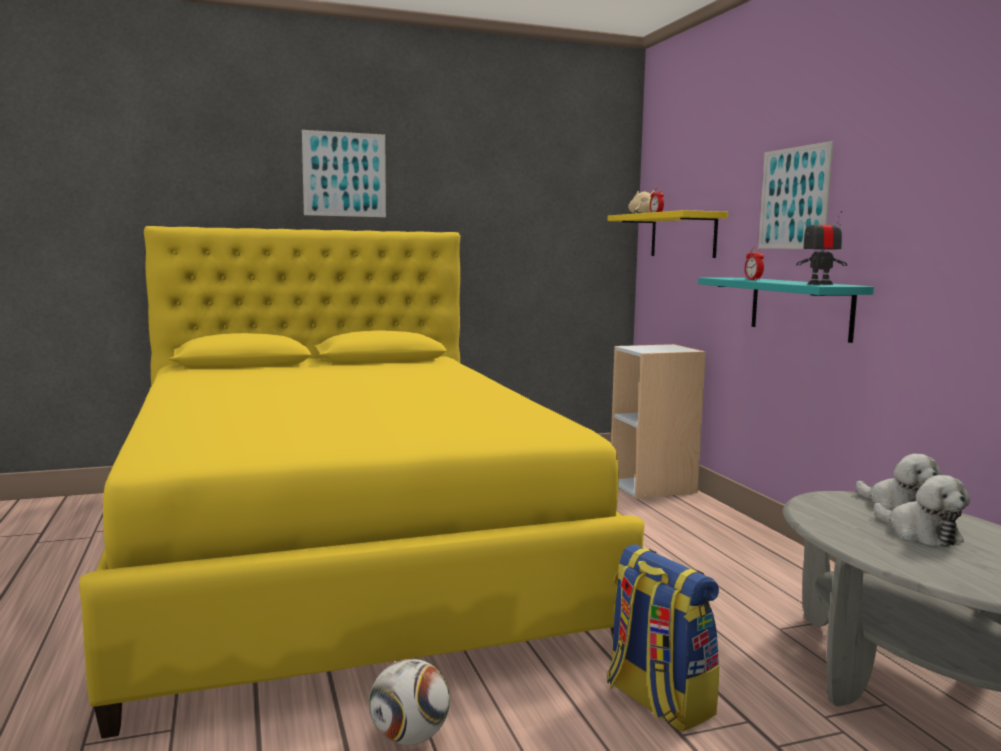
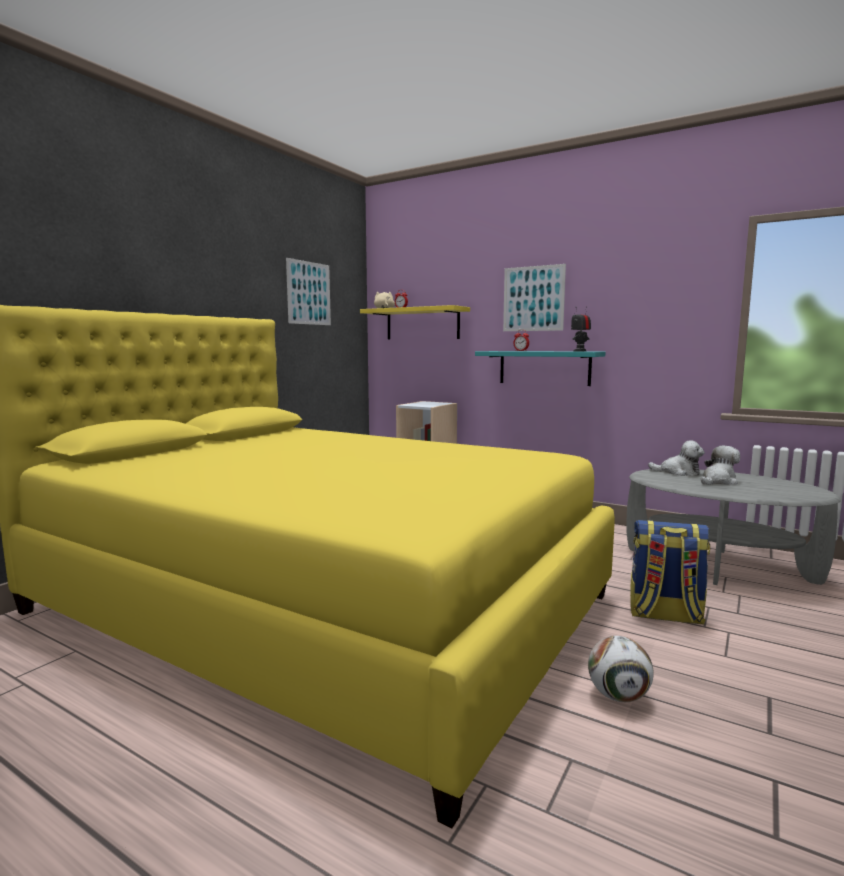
camera: 40 degrees left, 0 degrees up
picture [302,130,386,217] -> picture moved to [286,258,331,325]
plush toy [874,475,970,547] -> plush toy turned 60 degrees counterclockwise [701,446,740,485]

